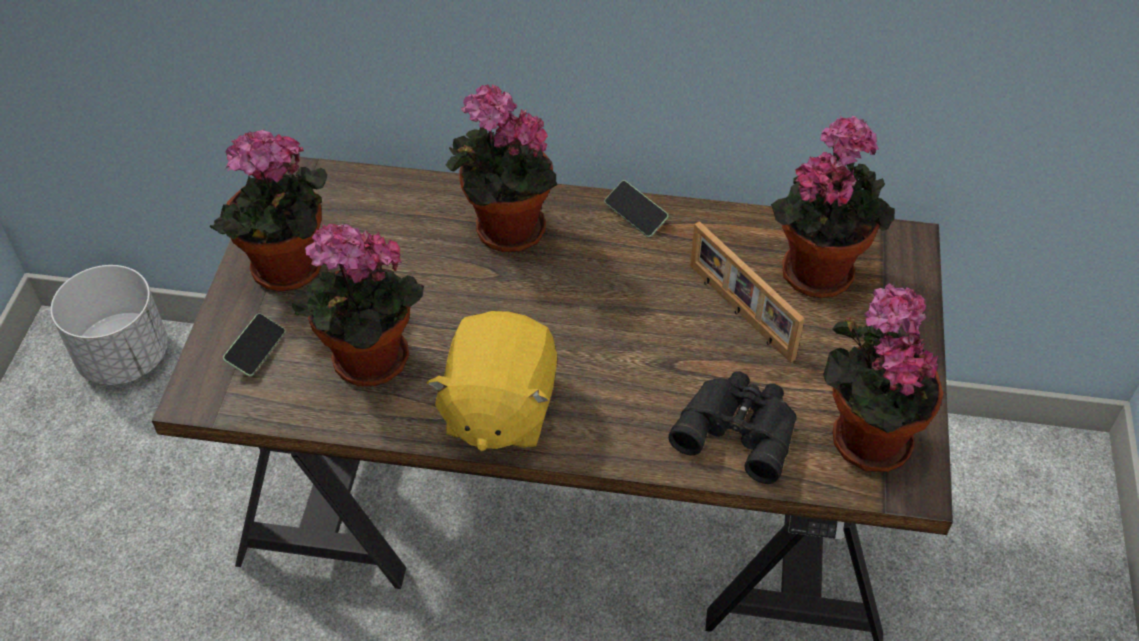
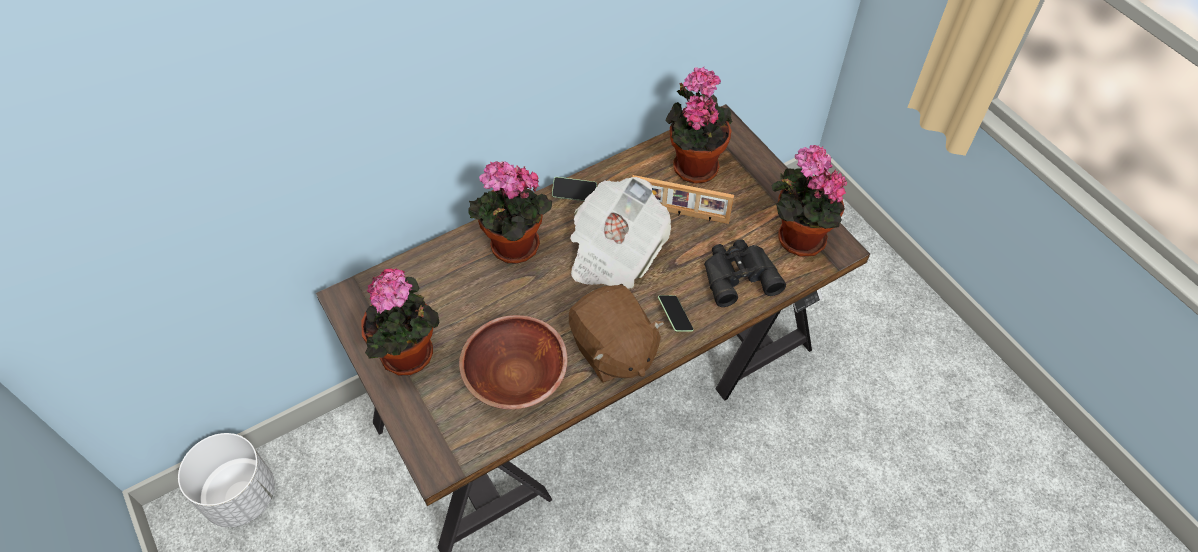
camera: 40 degrees left, 5 degrees up
phone [223,313,286,376] -> phone moved to [658,295,694,332]
potted plant [292,224,424,386] -> brown bowl [459,315,568,410]
yellow plush toy [427,311,557,451] -> brown plush toy [569,285,665,383]
none -> newspaper [570,177,671,289]

